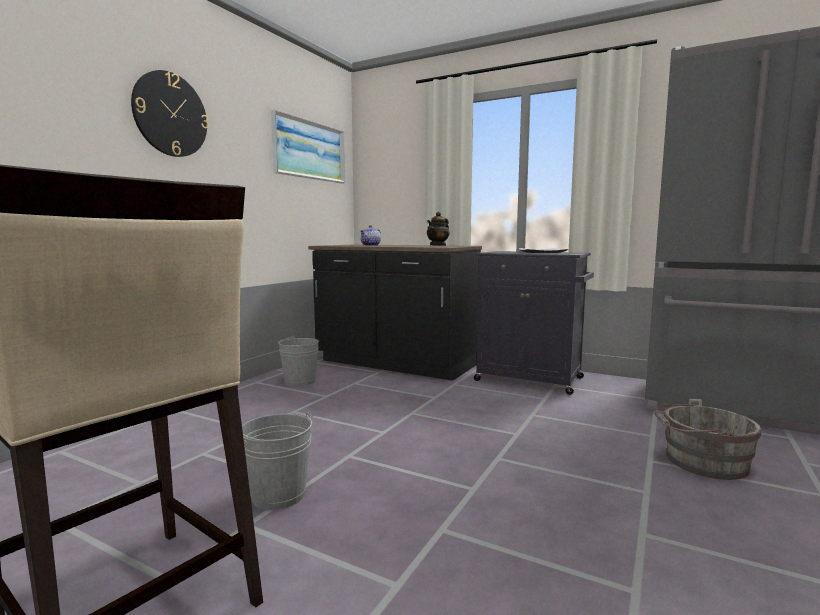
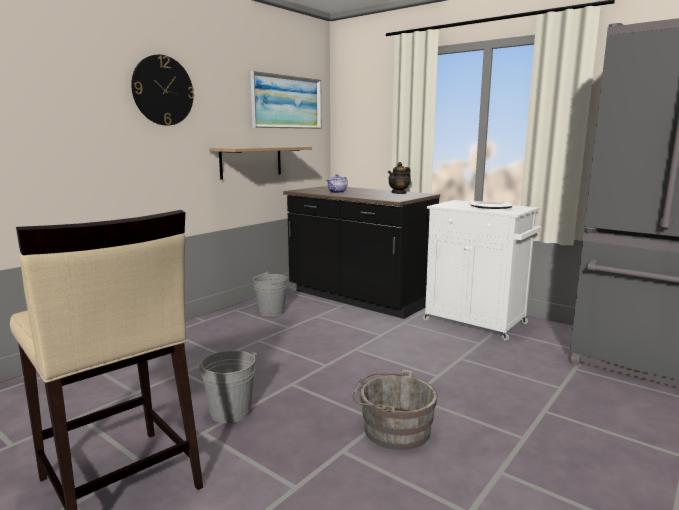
camera: 10 degrees right, 5 degrees up
black cabinet [474,251,594,395] -> white cabinet [423,200,541,341]
grey bucket [654,399,762,480] -> grey bucket moved to [352,369,438,450]
none -> shelf [209,146,312,180]

